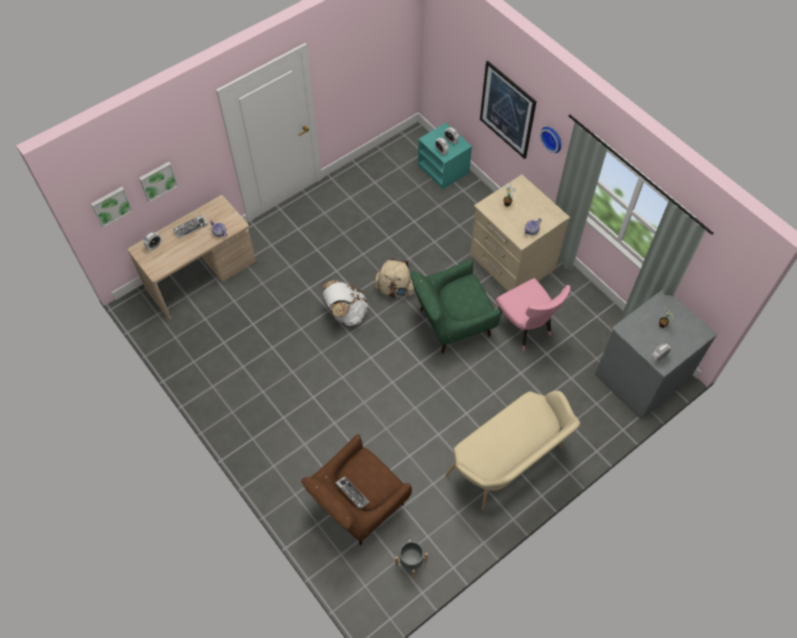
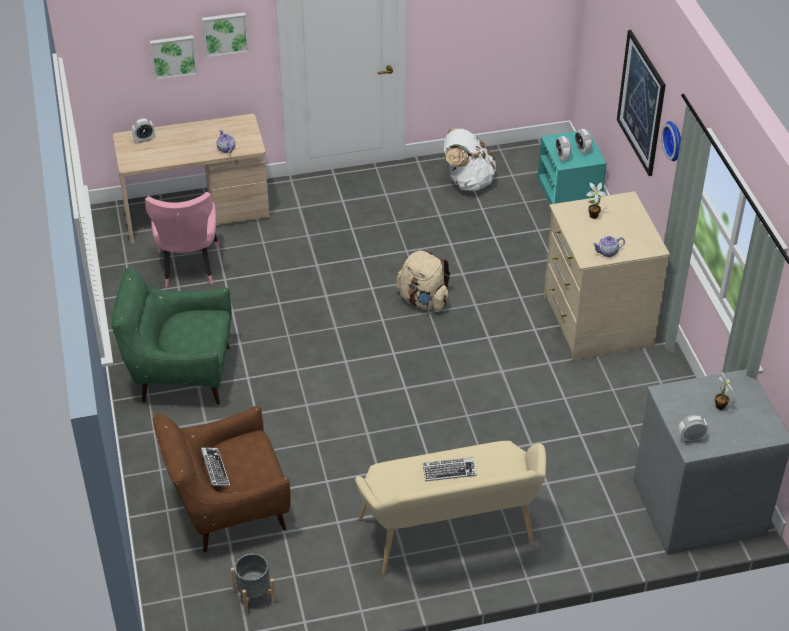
camera: 25 degrees right, 15 degrees down
picture [91,187,133,228] -> picture moved to [202,12,249,57]
keyboard [173,215,208,239] -> keyboard moved to [423,457,477,481]
white backpack [322,280,368,326] -> white backpack moved to [444,128,496,191]
green armchair [410,259,501,354] -> green armchair moved to [111,267,232,405]
pink chair [496,278,570,351] -> pink chair moved to [145,192,219,288]

